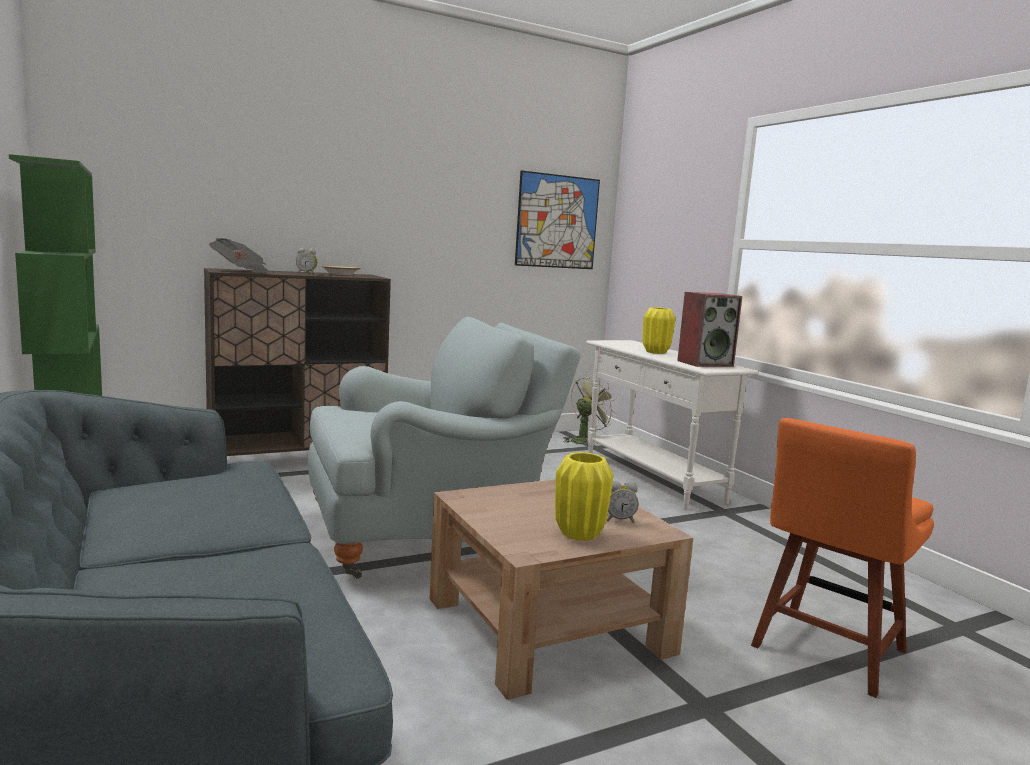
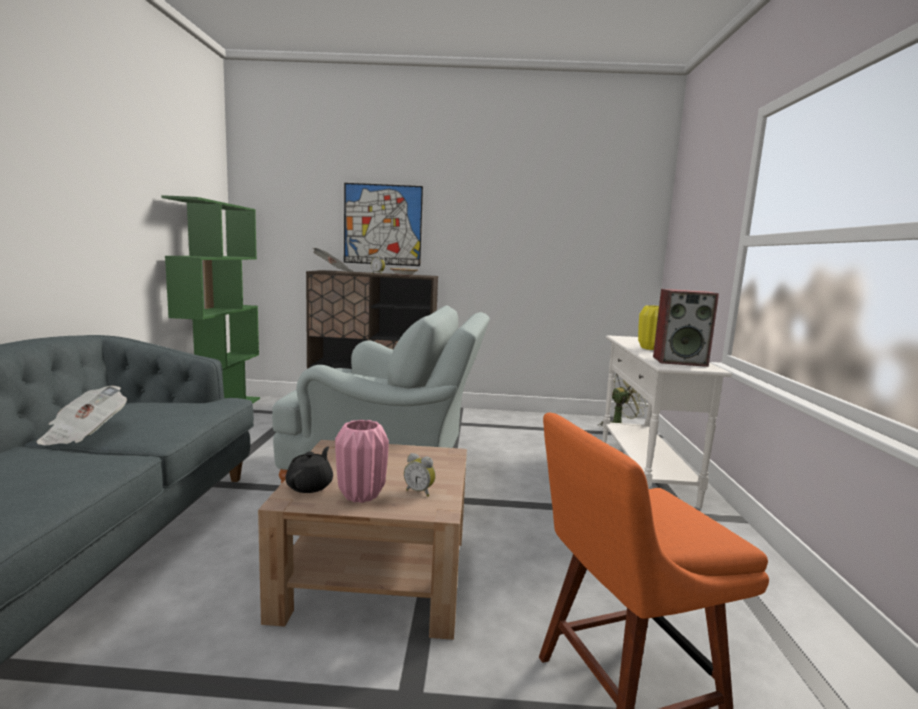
camera: 30 degrees right, 0 degrees up
picture [515,170,600,269] -> picture moved to [344,183,423,266]
yellow vase [555,452,613,541] -> pink vase [335,420,389,503]
none -> newspaper [37,386,127,445]
none -> black teapot [285,447,333,493]

